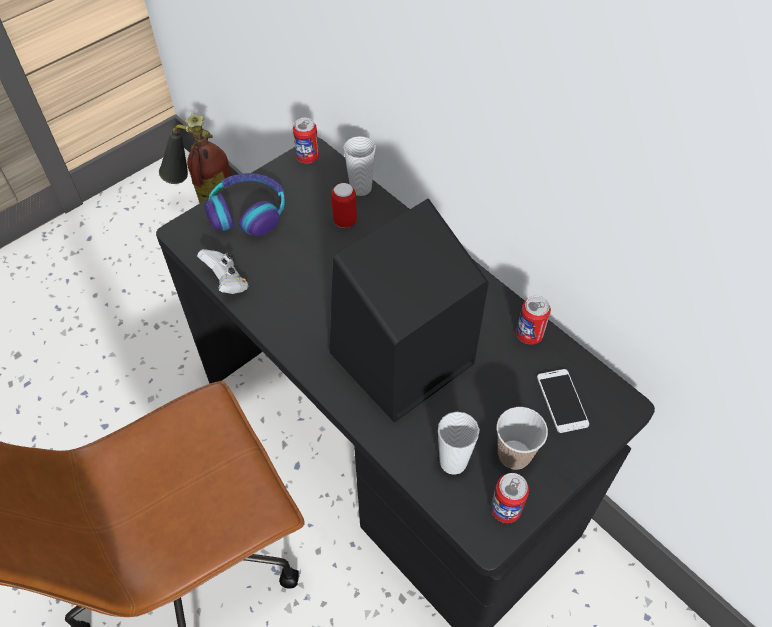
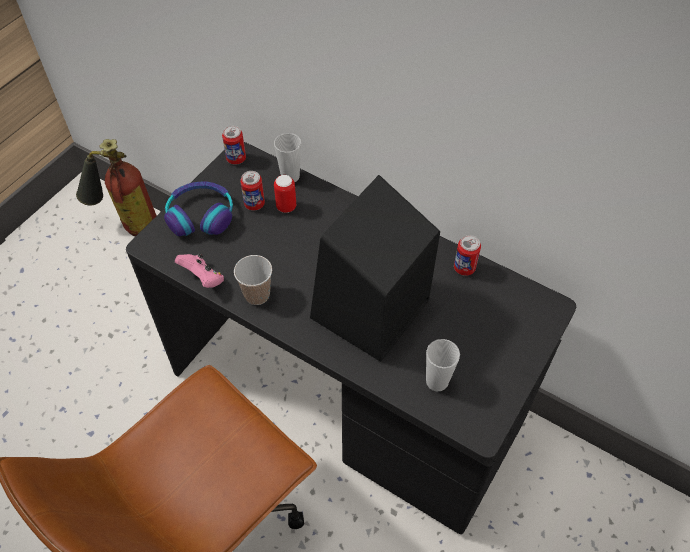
camera: 15 degrees left, 0 degrees up
white game controller [197,249,248,294] -> pink game controller [175,253,224,288]
can [491,473,529,523] -> can moved to [240,171,265,211]
cup [497,407,548,470] -> cup moved to [234,255,272,305]
phone [537,369,589,433] -> none

